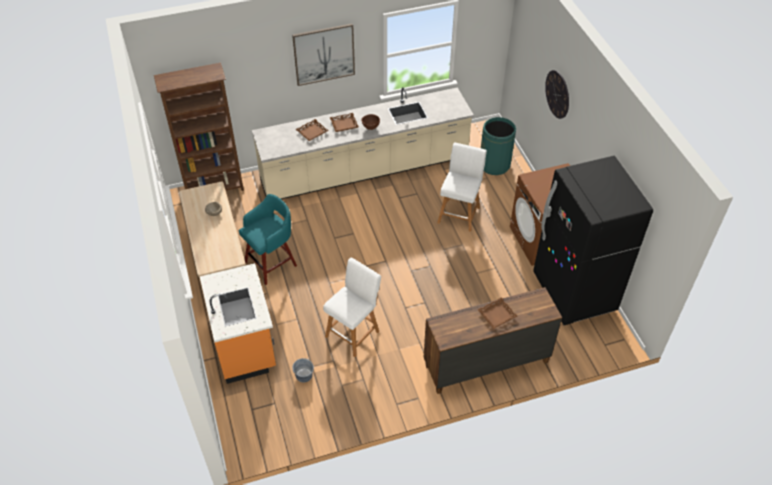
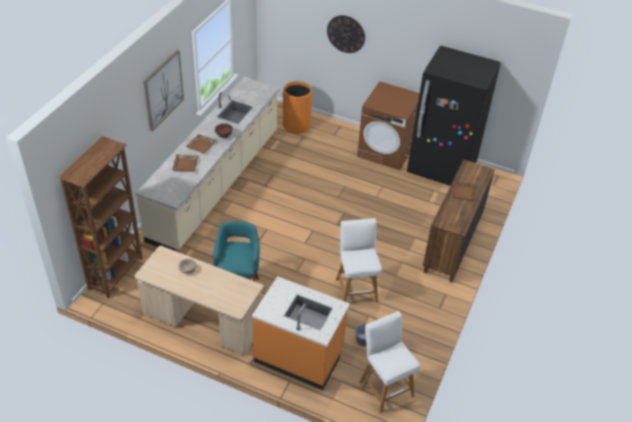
camera: 50 degrees left, 5 degrees down
white stool [437,143,487,232] -> white stool moved to [360,311,420,413]
green trash can [481,117,516,175] -> orange trash can [283,81,312,134]

